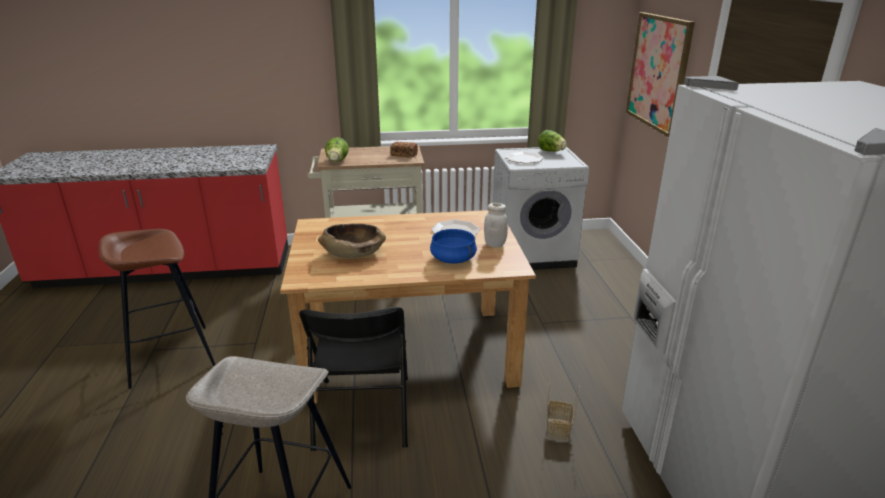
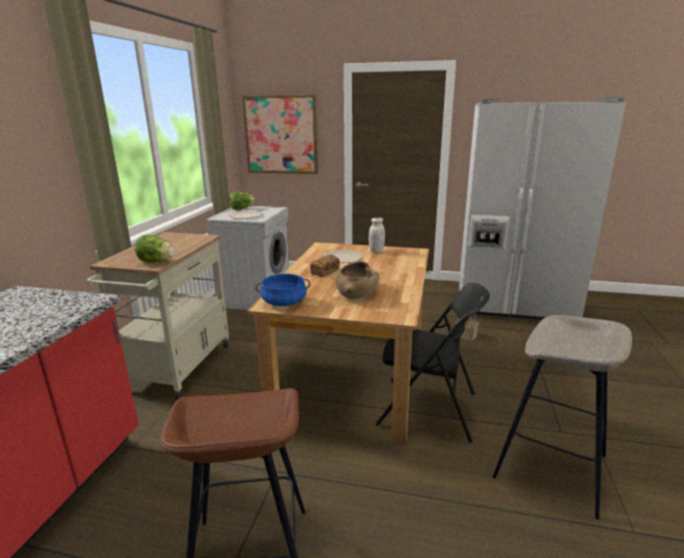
camera: 70 degrees left, 5 degrees down
bread [390,142,418,158] -> bread moved to [310,255,340,277]
blue cooking pot [430,229,477,264] -> blue cooking pot moved to [256,274,310,306]

